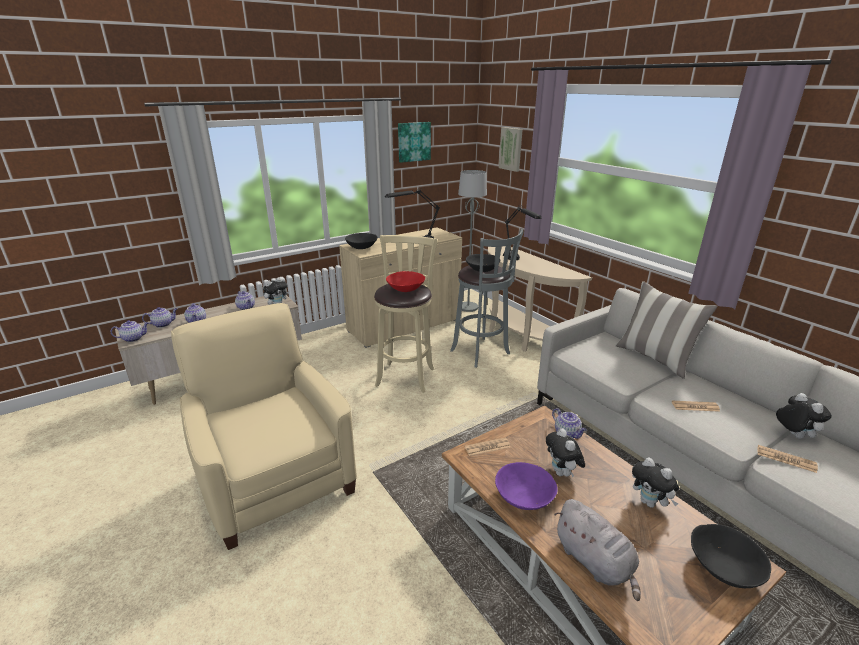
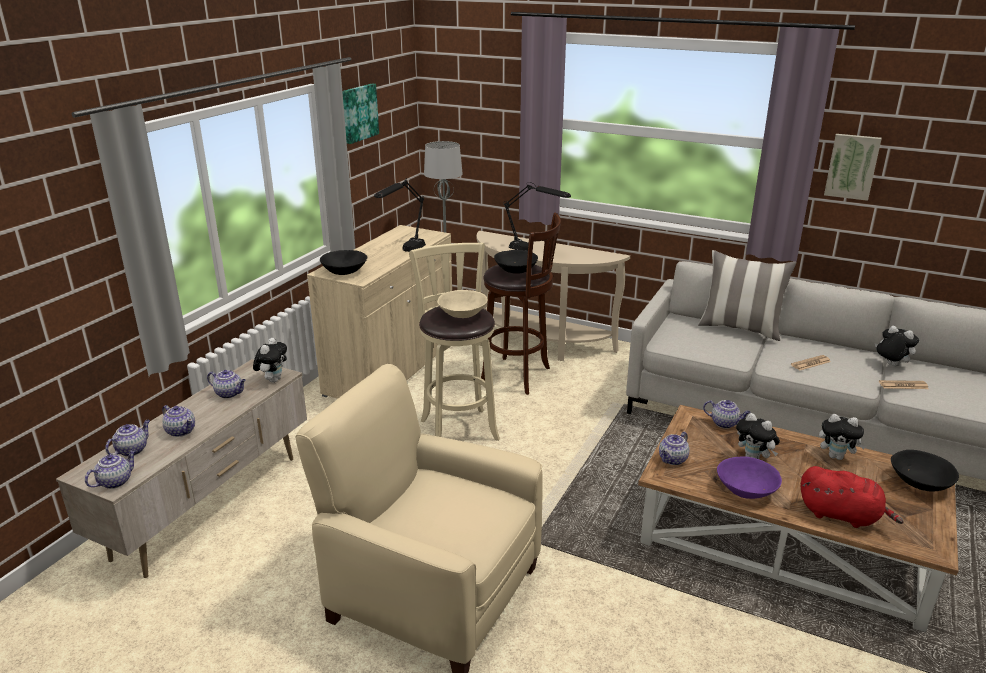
camera: 30 degrees left, 0 degrees up
red bowl [386,271,425,292] -> beige bowl [437,290,488,318]
grey stool [450,229,524,368] -> brown stool [481,213,561,395]
newspaper [464,438,510,456] -> teapot [659,432,690,465]
picture [499,127,523,172] -> picture moved to [824,134,882,201]
grey plush toy [554,499,641,601] -> red plush toy [801,466,903,528]

